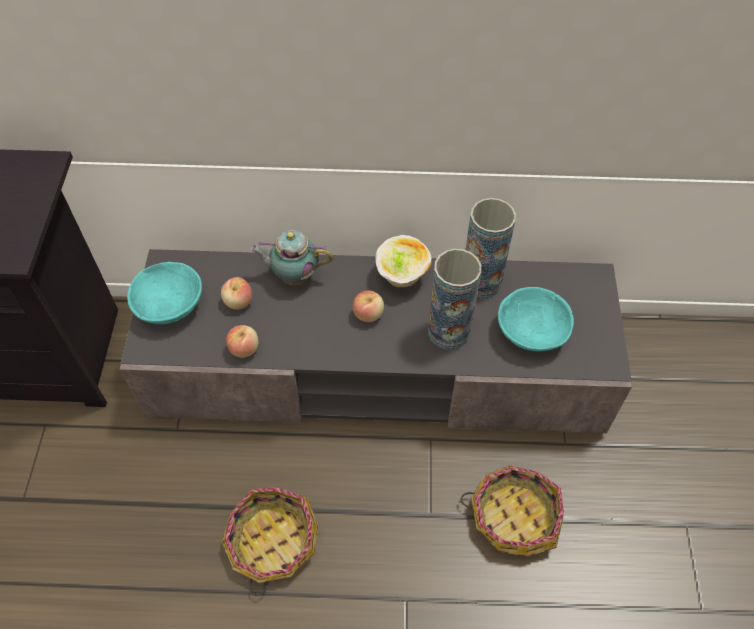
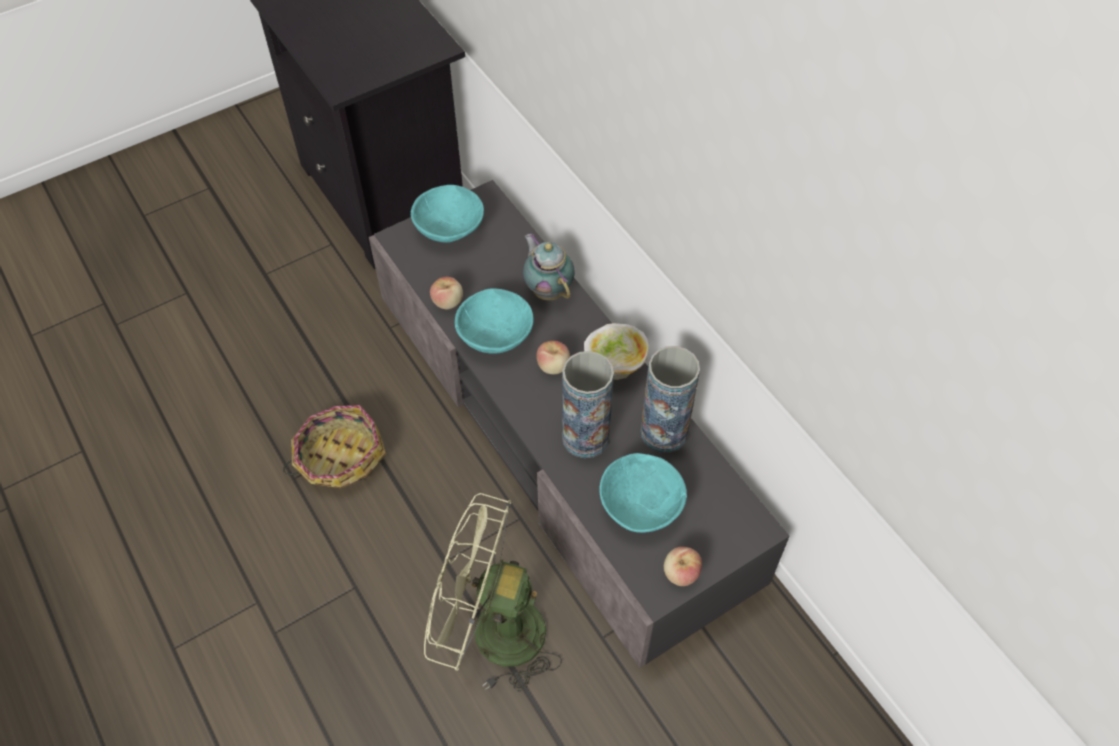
camera: 55 degrees right, 0 degrees up
apple [221,277,252,310] -> apple moved to [664,547,702,586]
basket [461,465,564,557] -> green fan [424,493,562,692]
none -> turquoise bowl [455,288,533,354]

